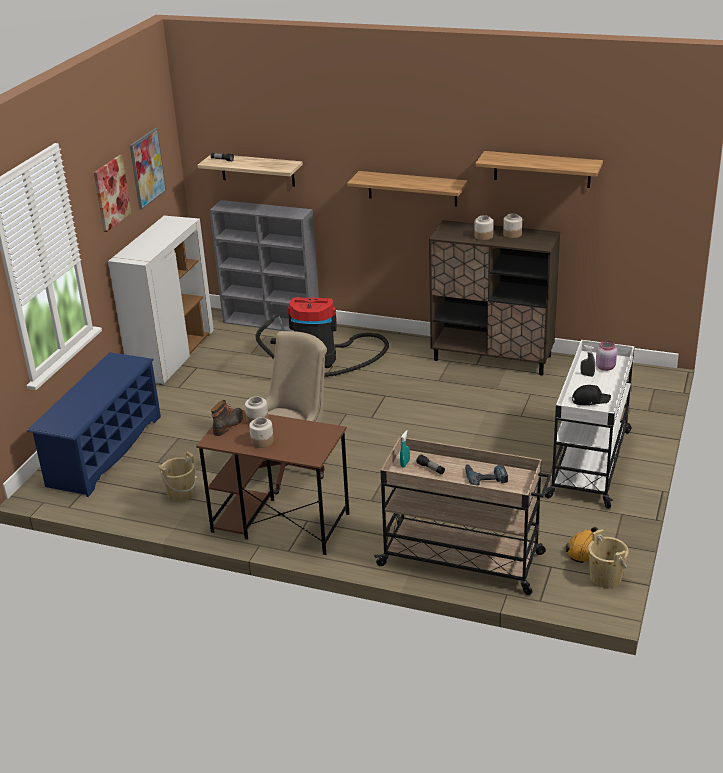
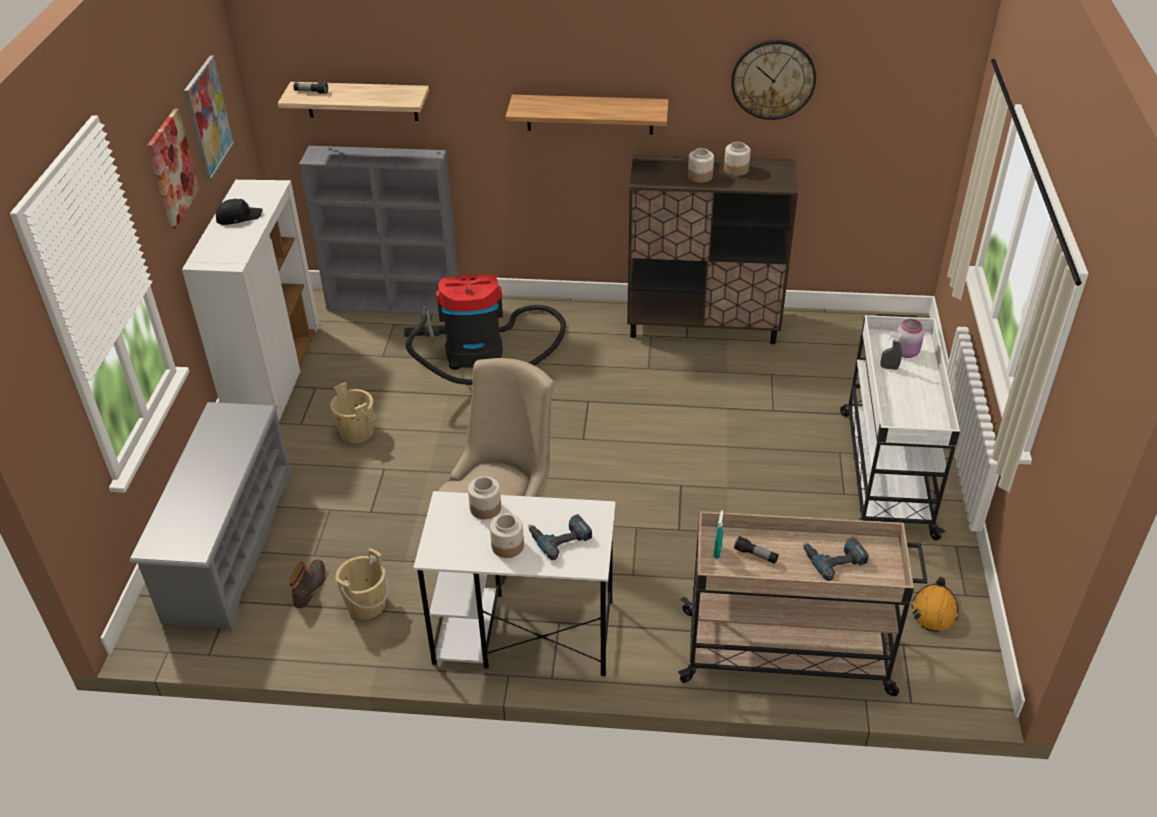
camera: 15 degrees left, 10 degrees up
blue shoe rack [27,352,161,497] -> grey shoe rack [129,402,292,632]
brown desk [196,408,350,555] -> white desk [413,491,616,676]
boot [211,400,243,436] -> boot moved to [289,559,326,608]
shelf [475,151,603,188] -> wall clock [731,40,816,120]
black cap [572,385,611,405] -> black cap moved to [216,199,263,225]
beige bucket [588,529,629,588] -> beige bucket moved to [330,382,375,443]
none -> power drill [528,514,592,560]

